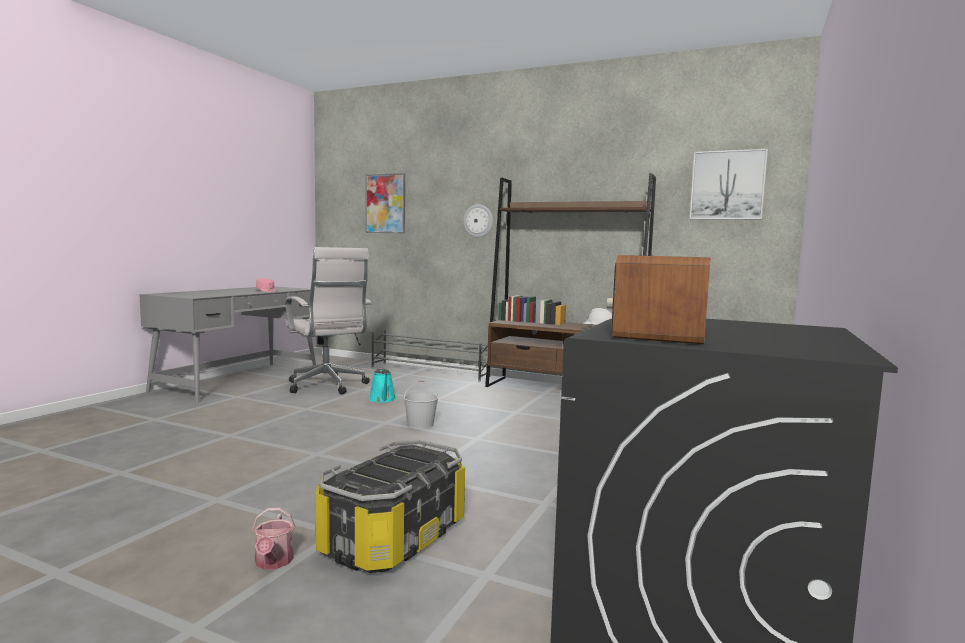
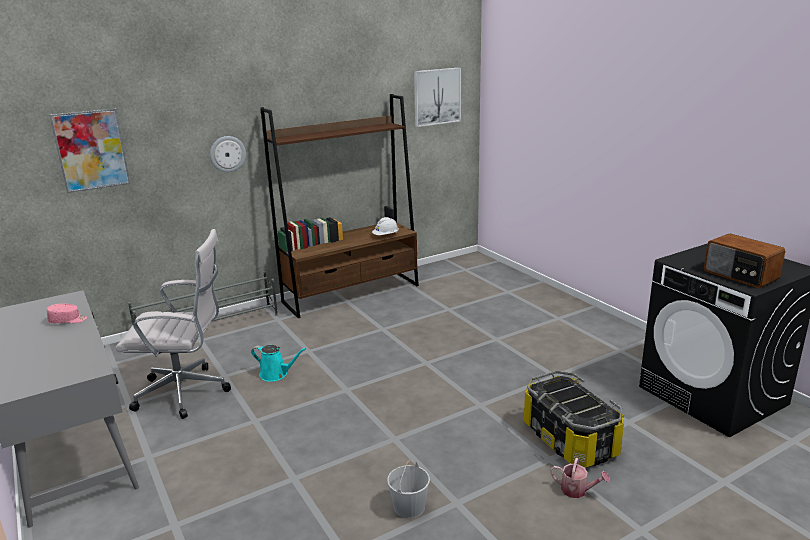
camera: 55 degrees left, 15 degrees up
white bucket [404,381,438,429] -> white bucket moved to [387,460,430,519]

